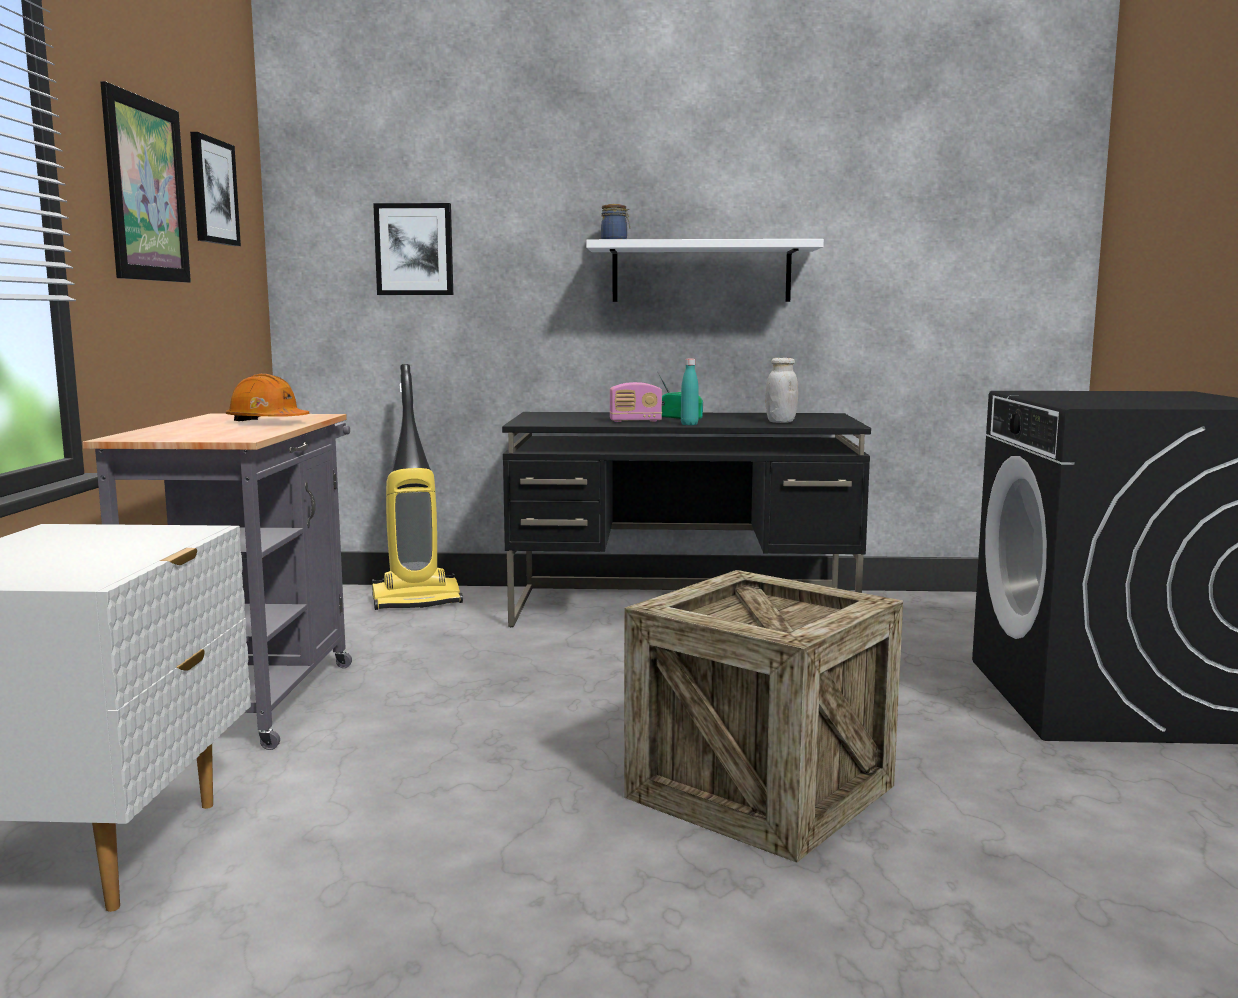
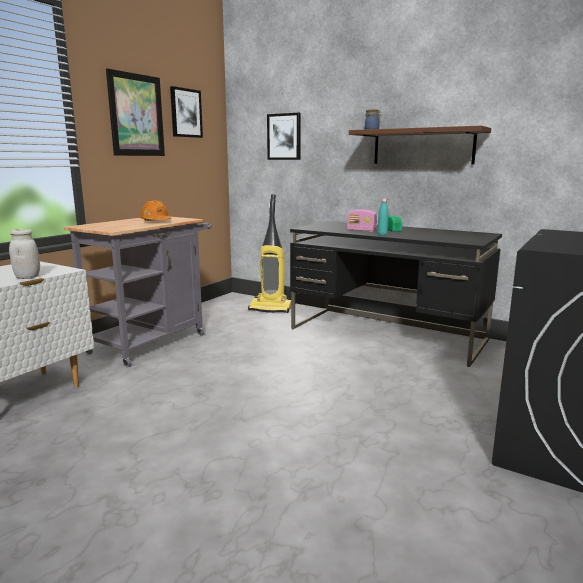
camera: 30 degrees right, 5 degrees up
white shelf [586,239,824,302] -> brown shelf [349,126,491,164]
crate [624,570,903,863] -> none
white jar [765,358,798,423] -> white jar moved to [9,229,40,279]

